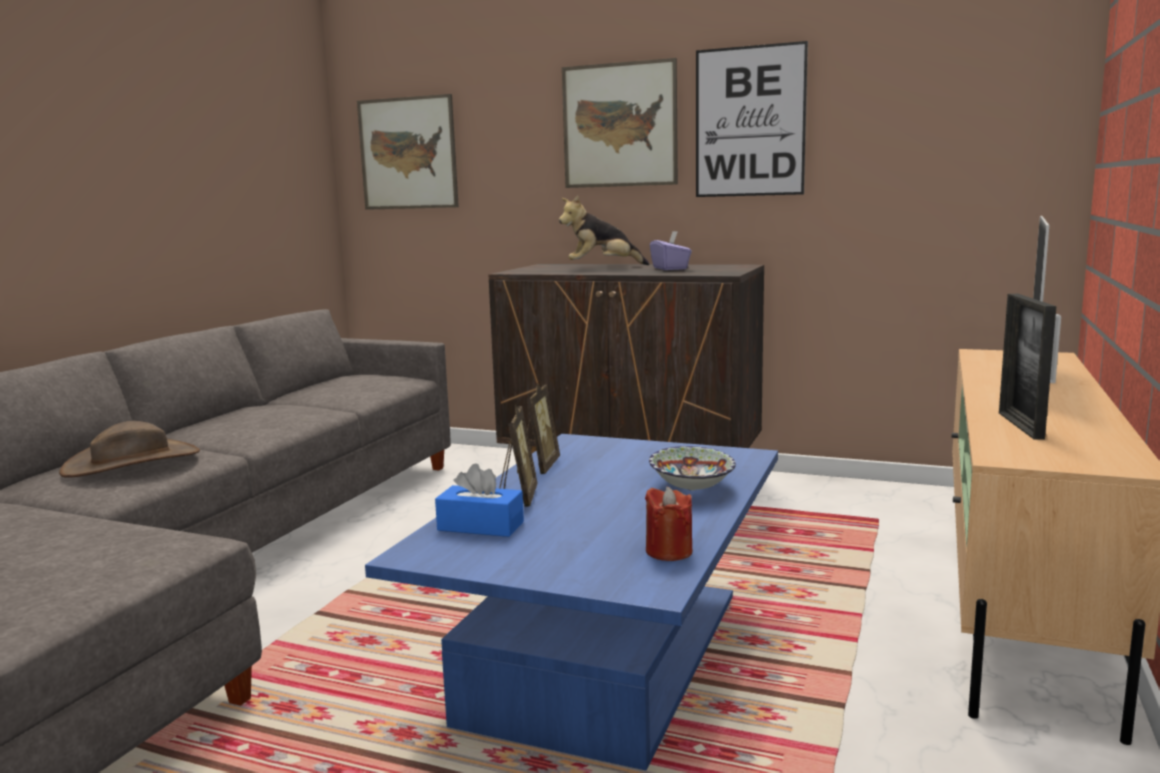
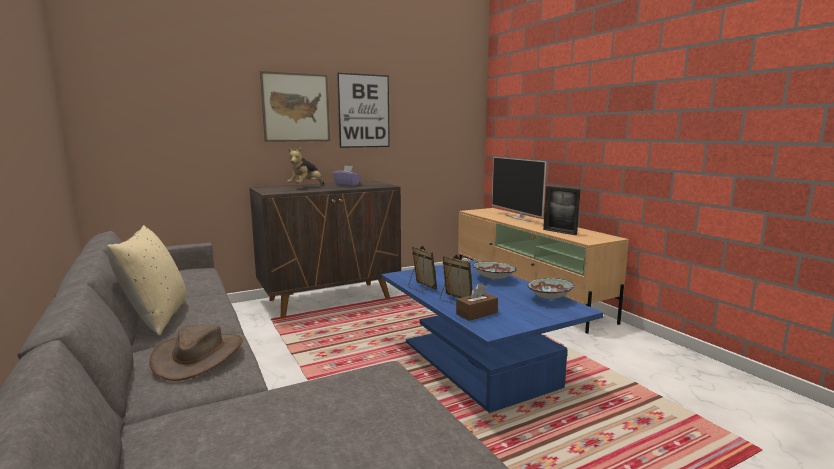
camera: 50 degrees left, 0 degrees up
picture [357,94,459,210] -> none
blue tissue box [435,463,524,537] -> brown tissue box [456,283,498,321]
red candle [645,487,693,561] -> bowl [528,278,574,300]
none -> beige pillow [107,225,186,336]

